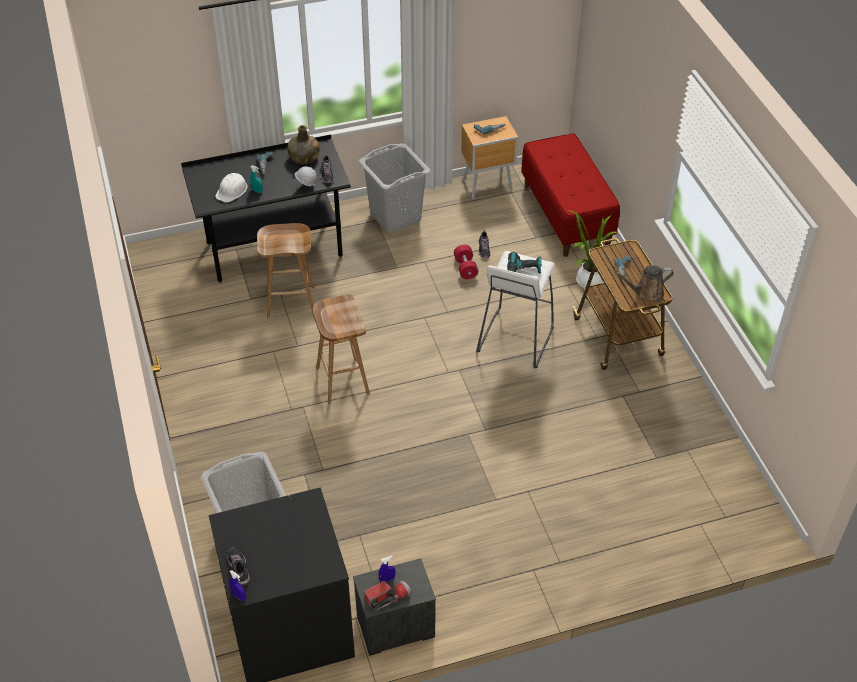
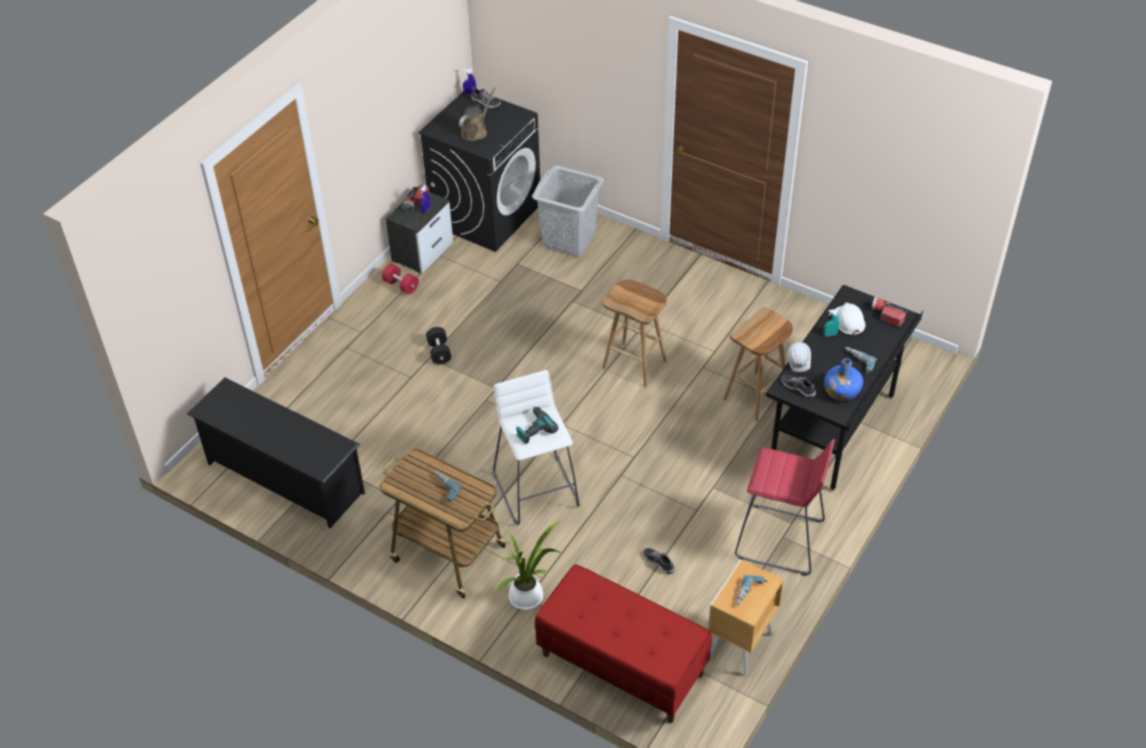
camera: 140 degrees right, 0 degrees up
green bottle [287,125,320,164] -> blue bottle [824,358,863,401]
grey laundry basket [359,143,430,233] -> red stool [735,439,835,576]
red dumbbell [454,245,478,279] -> red dumbbell moved to [382,264,419,294]
brown watering can [615,265,674,302] -> brown watering can moved to [459,87,496,141]
none -> black shoe rack [187,377,365,528]
none -> black dumbbell [426,327,451,365]
none -> flashlight [871,297,908,327]

